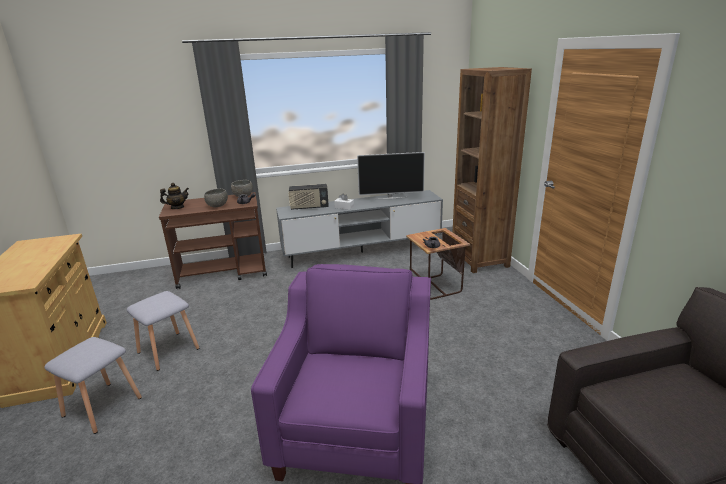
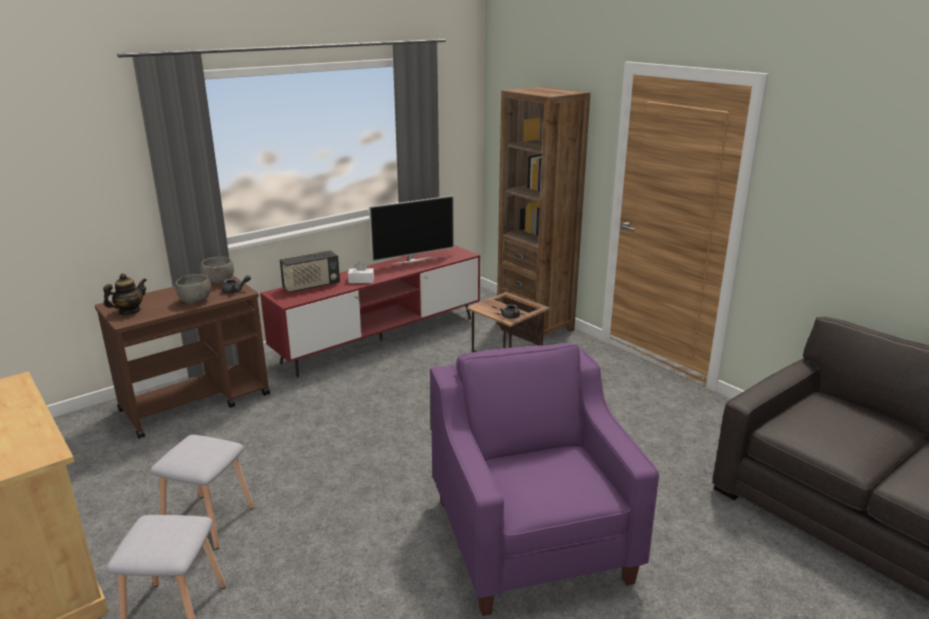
camera: 25 degrees left, 0 degrees up
grey tv stand [276,190,443,268] -> red tv stand [260,245,480,377]

